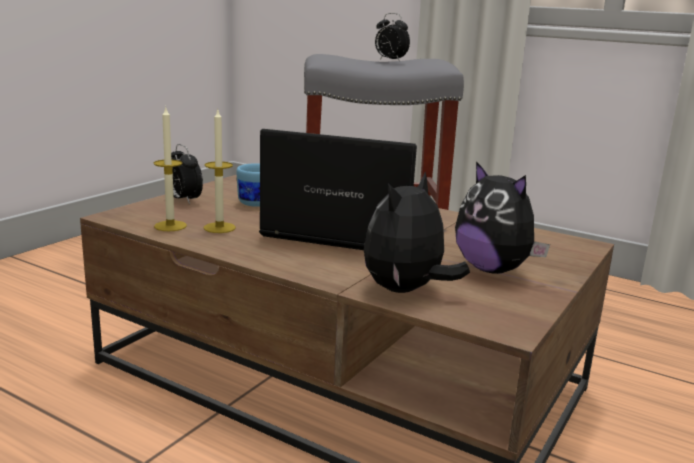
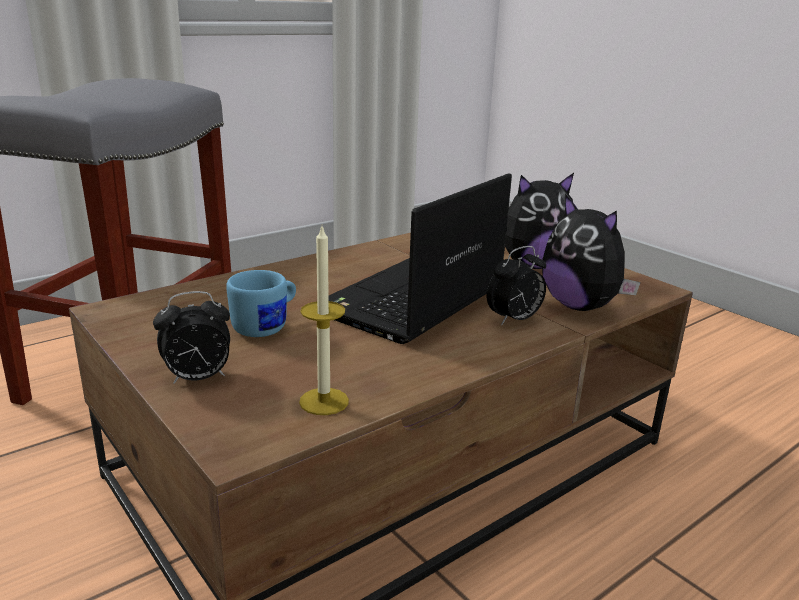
camera: 70 degrees left, 5 degrees up
candle [203,110,236,233] -> none
alarm clock [375,13,410,61] -> alarm clock moved to [486,246,546,325]

